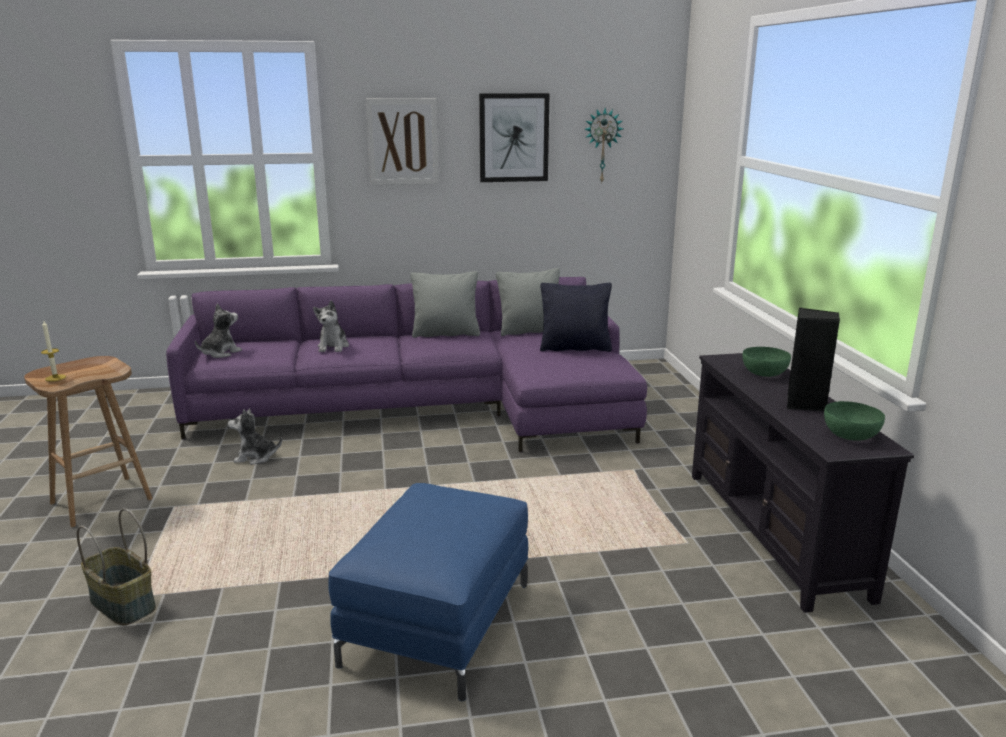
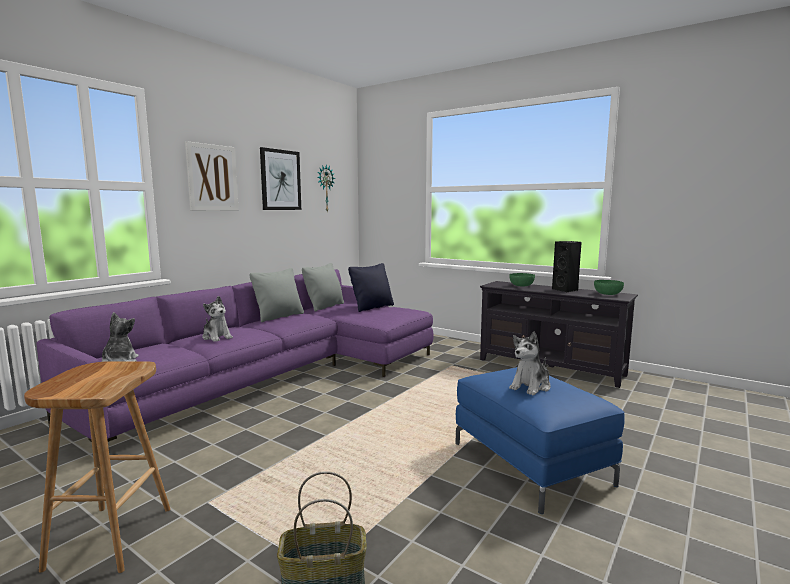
camera: 45 degrees left, 10 degrees down
candle [41,321,66,381] -> none
plush toy [228,408,282,465] -> plush toy moved to [509,332,551,395]

